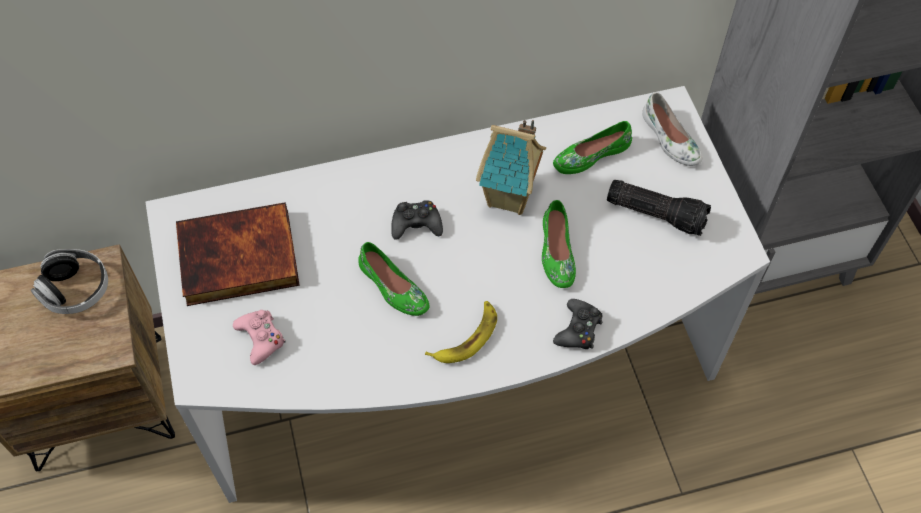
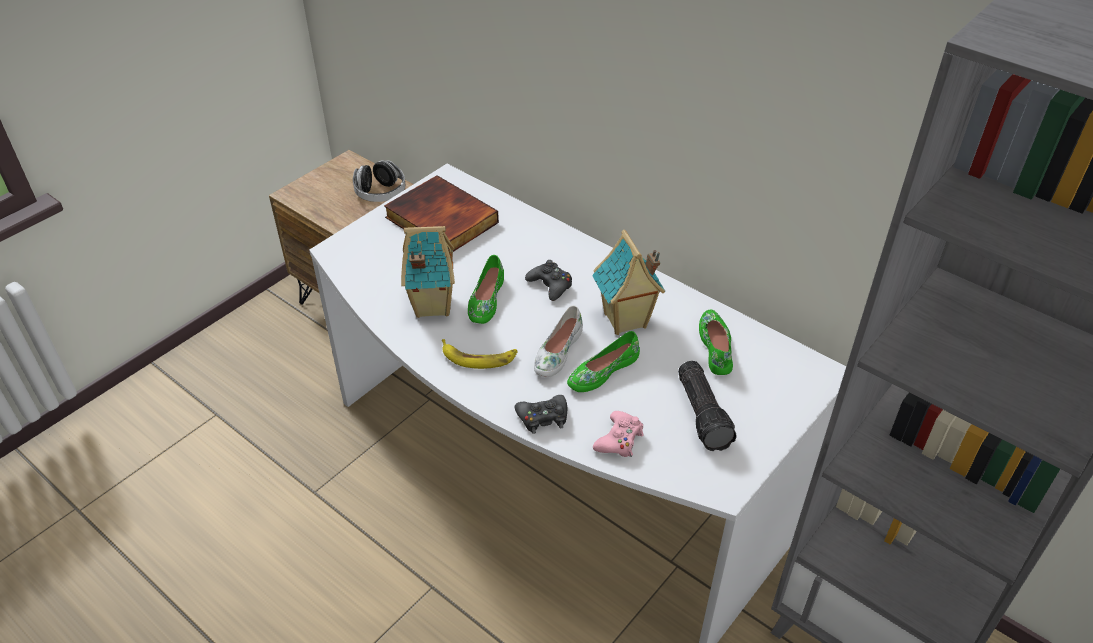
camera: 55 degrees right, 15 degrees down
pink game controller [233,310,286,365] -> pink game controller moved to [593,411,644,457]
green shoe [553,121,632,174] -> green shoe turned 60 degrees clockwise [699,310,733,375]
white shoe [642,92,702,166] -> white shoe moved to [534,305,583,377]
none -> toy house [401,226,455,318]

